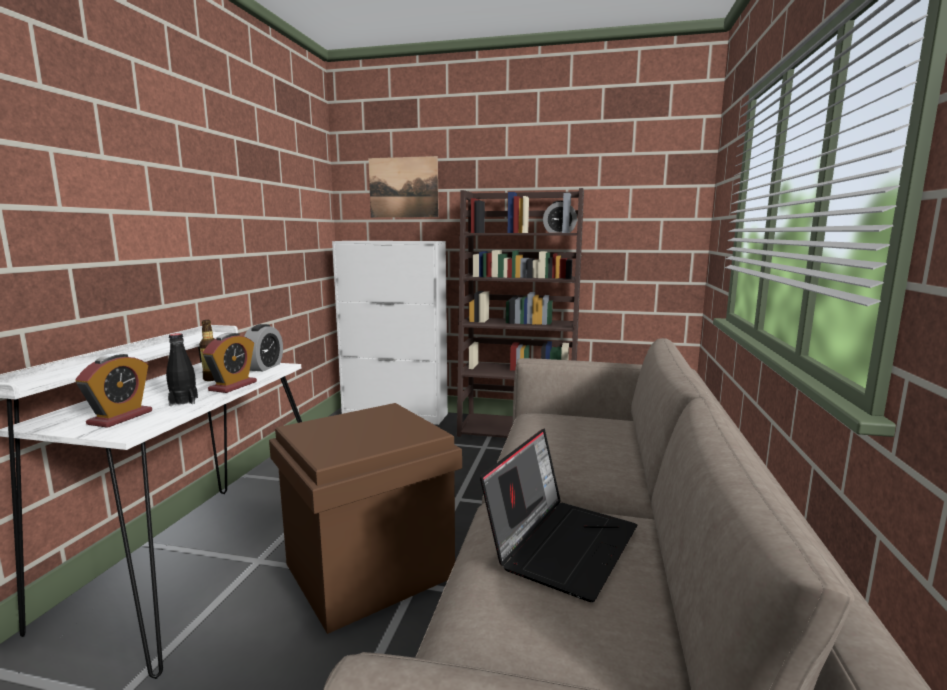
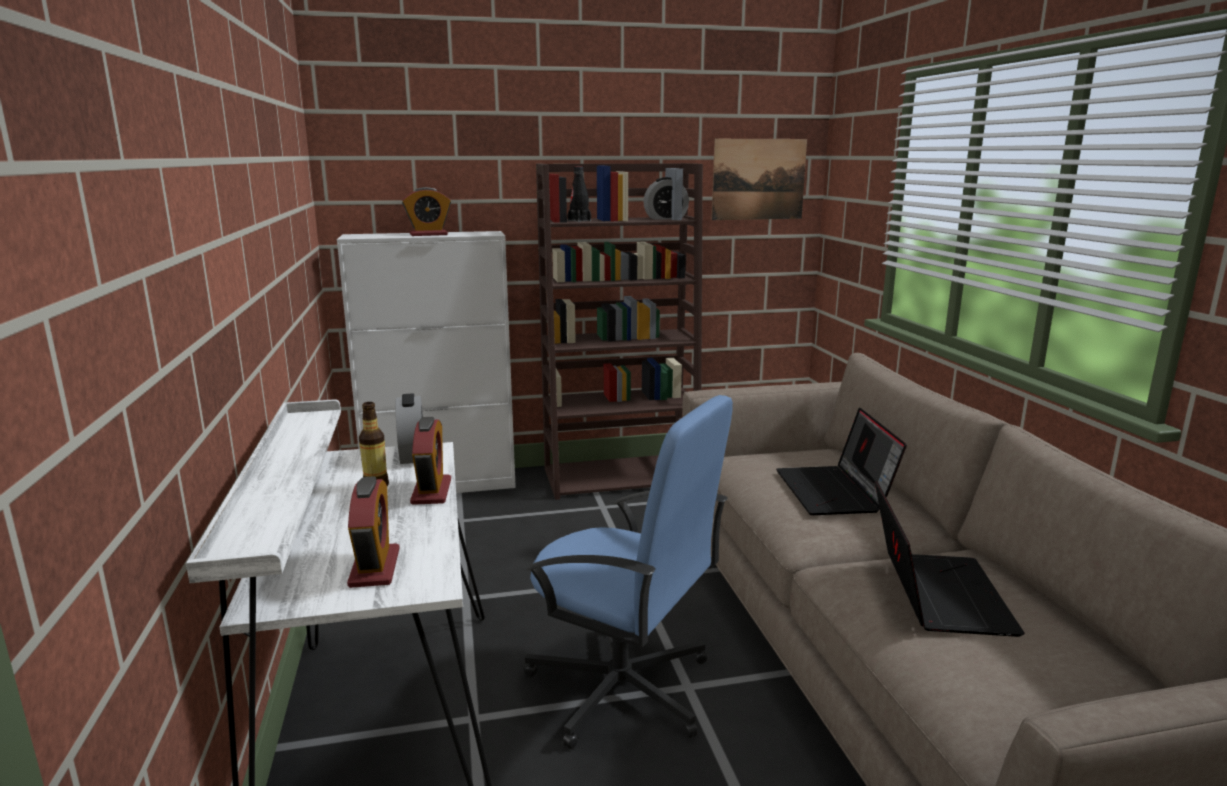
camera: 25 degrees left, 5 degrees up
black bottle [166,333,198,406] -> black bottle moved to [567,167,591,222]
brown storage box [269,403,462,634] -> blue office chair [524,395,733,749]
picture [368,156,439,218] -> picture moved to [711,139,807,220]
none -> alarm clock [402,187,451,236]
none -> laptop [776,407,907,515]

